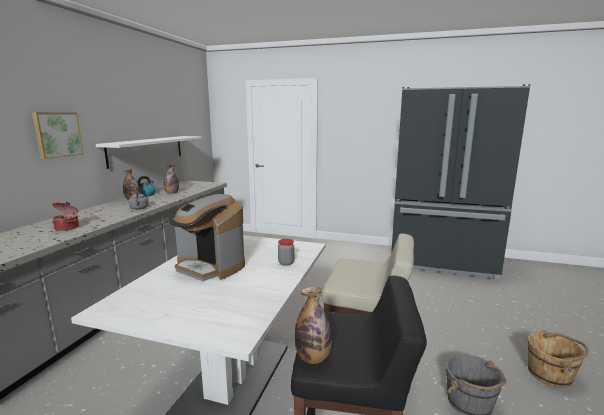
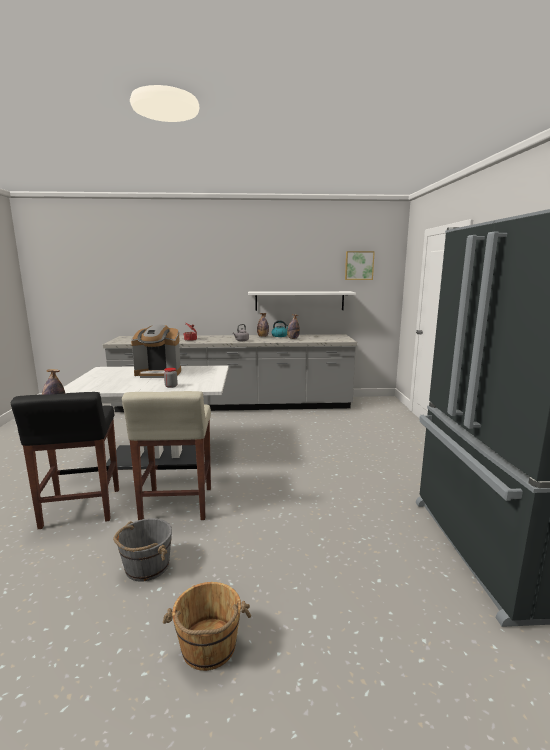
camera: 70 degrees right, 0 degrees up
picture [32,112,83,159] -> picture moved to [345,251,375,280]
coffee machine [169,194,245,281] -> coffee machine turned 105 degrees counterclockwise [131,324,181,378]

